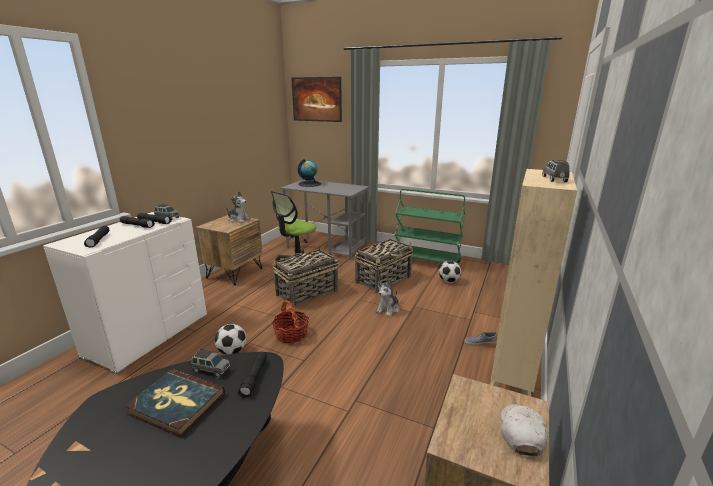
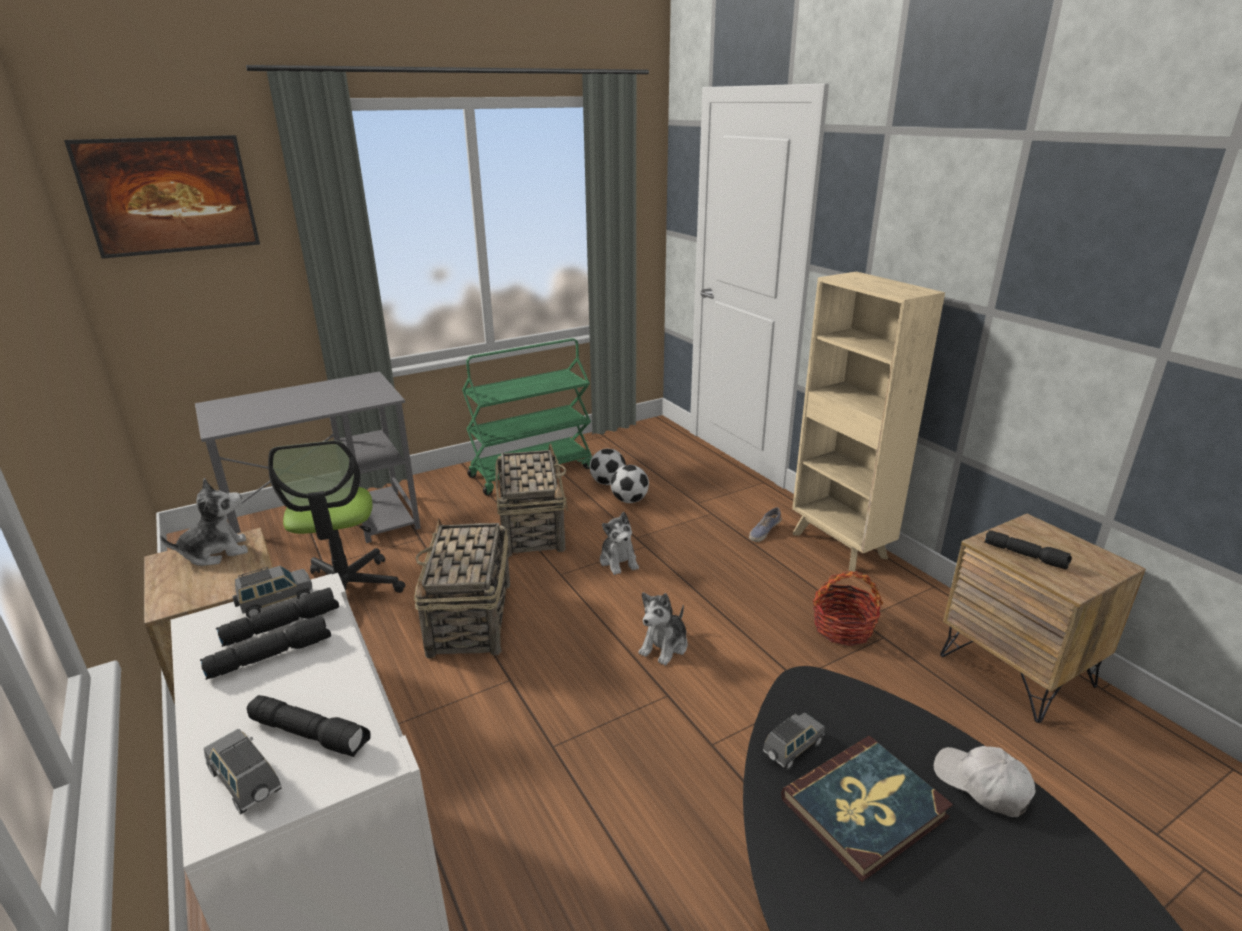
camera: 55 degrees left, 5 degrees up
football [215,324,246,354] -> football moved to [611,465,649,503]
black flashlight [238,352,267,396] -> black flashlight moved to [984,530,1072,569]
basket [272,300,309,343] -> basket moved to [813,571,883,646]
globe [297,159,321,187] -> none
white cap [501,404,548,456] -> white cap moved to [934,746,1036,817]
grey toy car [542,160,570,182] -> grey toy car moved to [204,729,282,814]
none -> plush toy [639,592,688,665]

